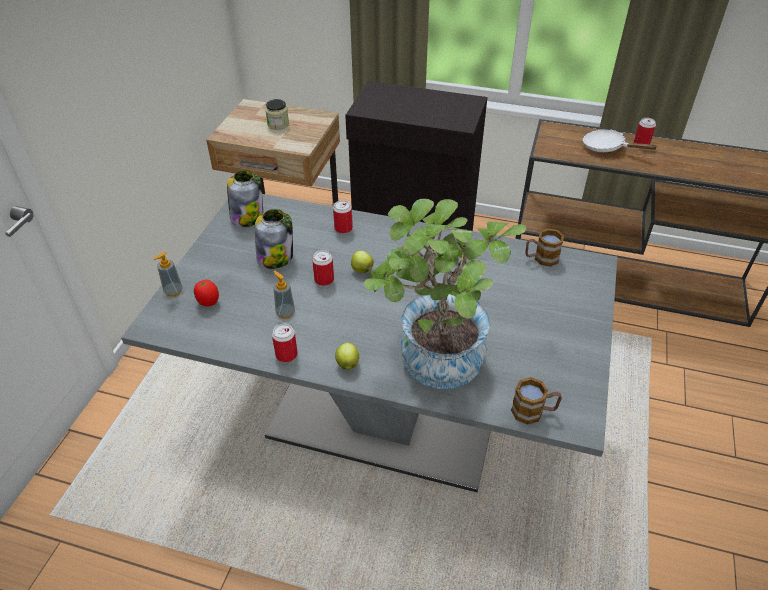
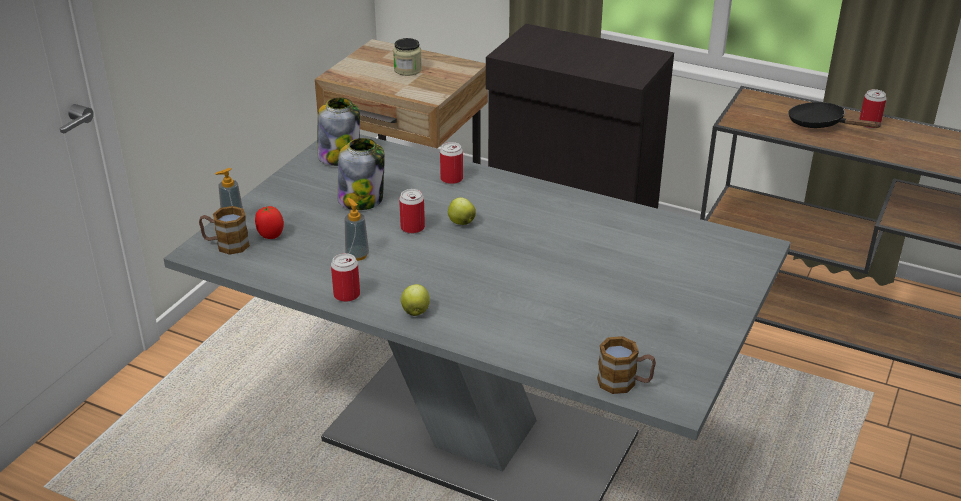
camera: 10 degrees right, 10 degrees down
potted plant [364,199,526,389] -> none
mug [525,229,564,267] -> mug moved to [199,206,250,255]
white frying pan [583,129,657,152] -> black frying pan [788,102,881,128]

